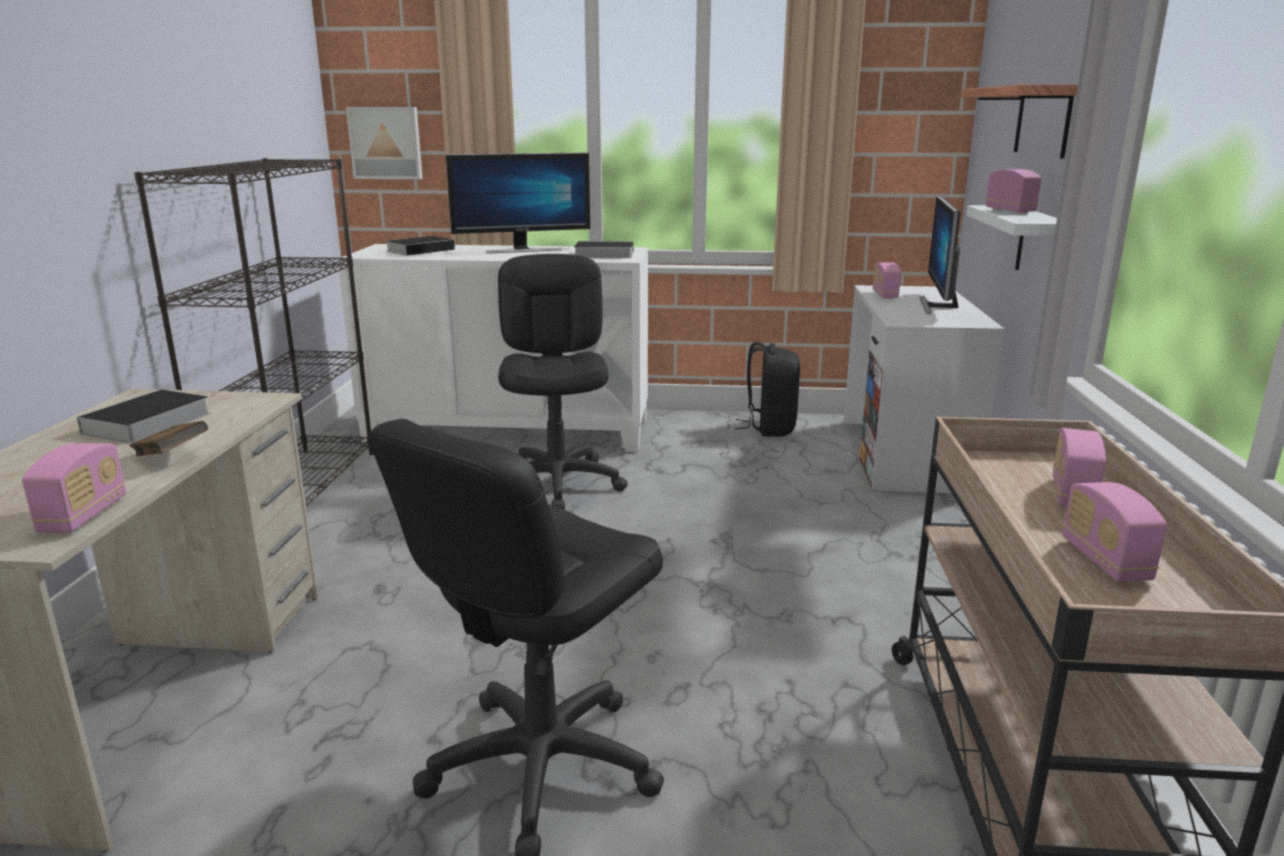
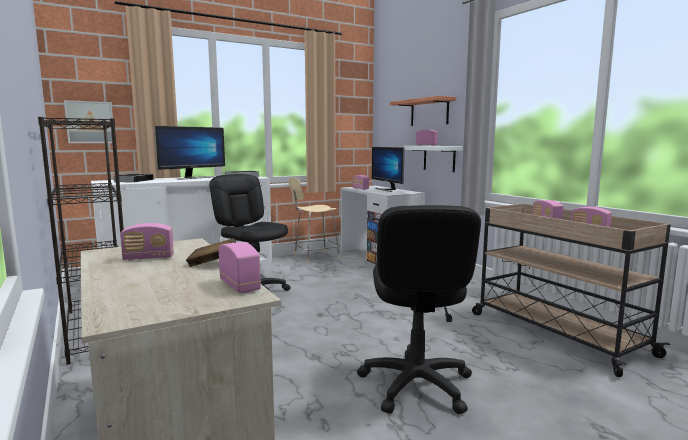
camera: 35 degrees left, 10 degrees down
book [67,390,211,443] -> radio [120,223,174,261]
black backpack [734,342,800,437] -> beige chair [289,177,340,264]

